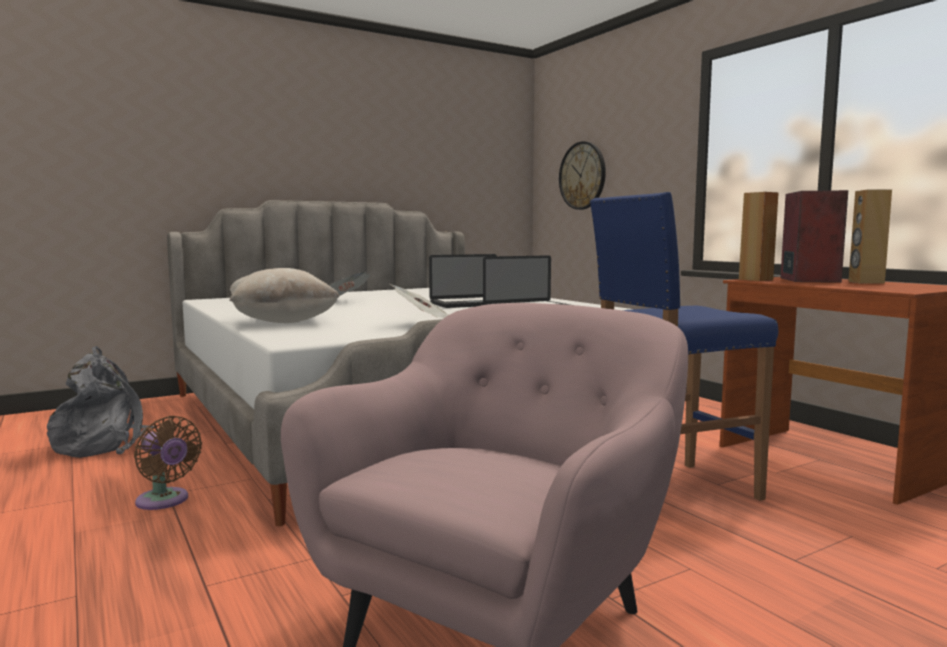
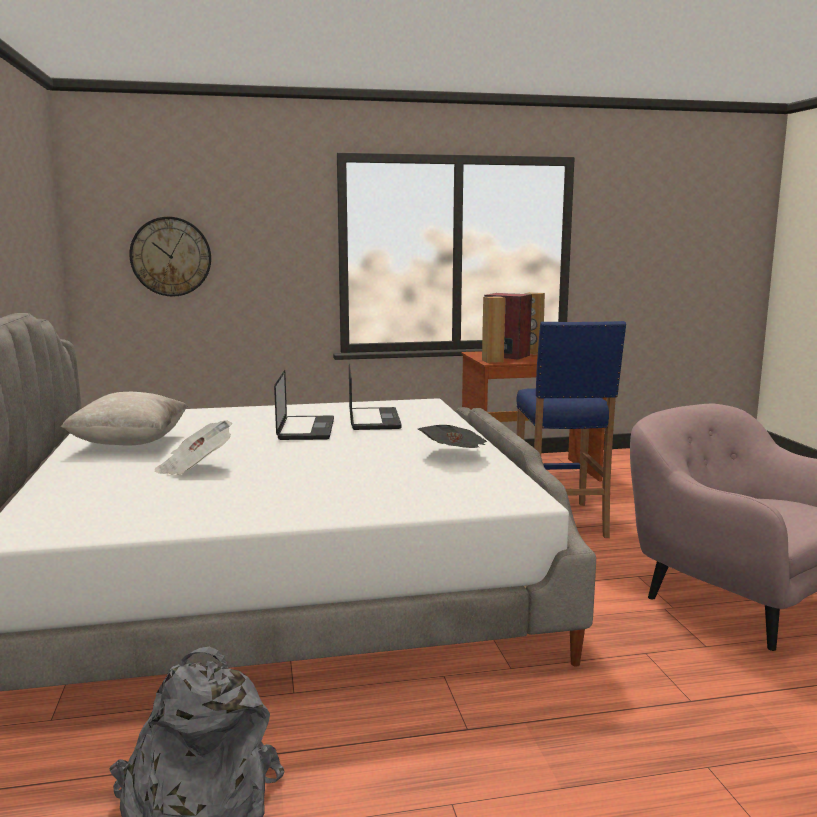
camera: 70 degrees left, 5 degrees up
brown fan [134,415,202,510] -> none
beige pillow [229,268,340,323] -> beige pillow moved to [61,392,188,445]

